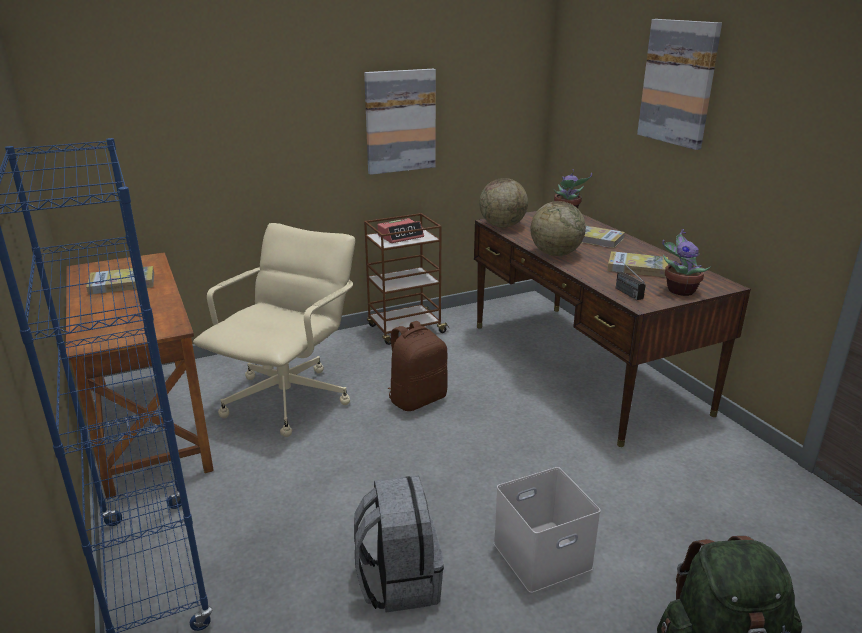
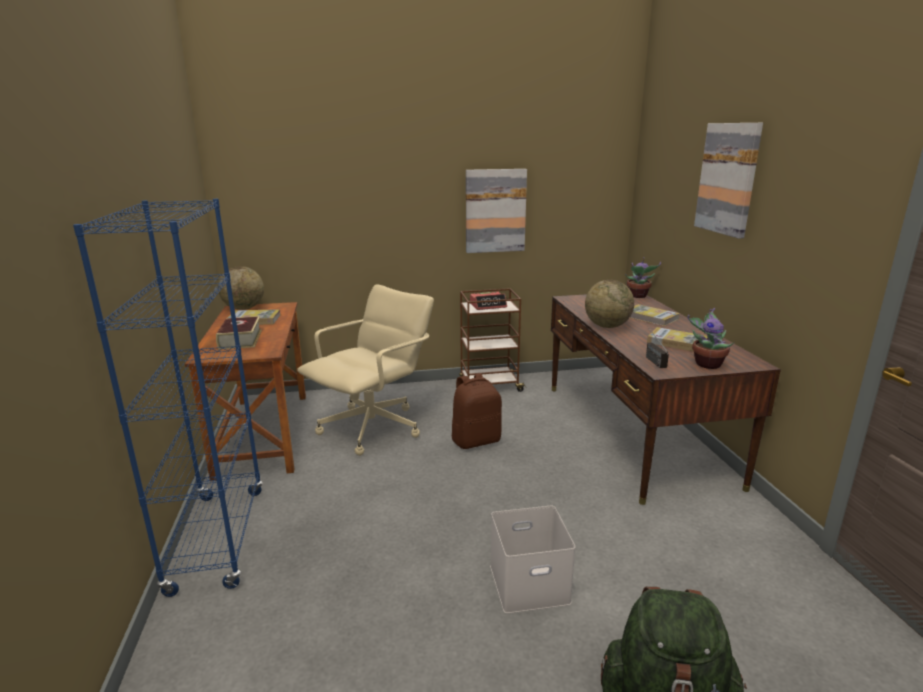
camera: 15 degrees right, 5 degrees down
grey backpack [354,476,444,613] -> none
globe [479,178,528,228] -> globe moved to [218,266,264,310]
none -> book [216,316,262,350]

